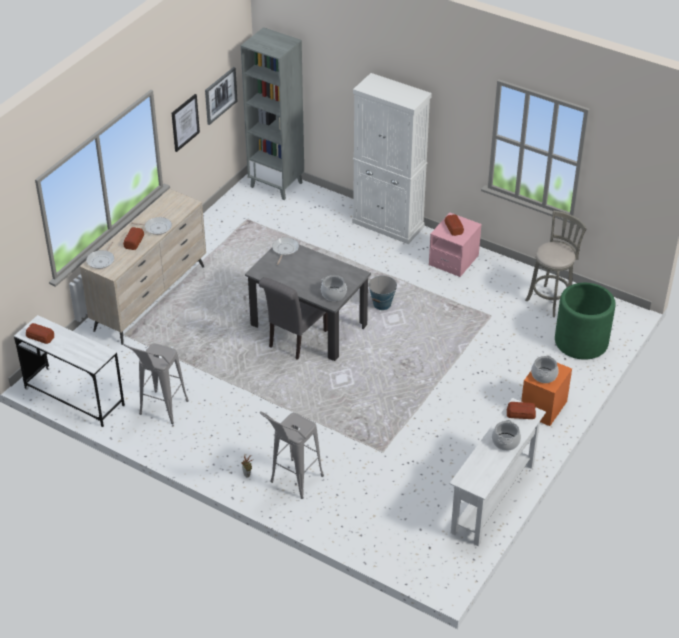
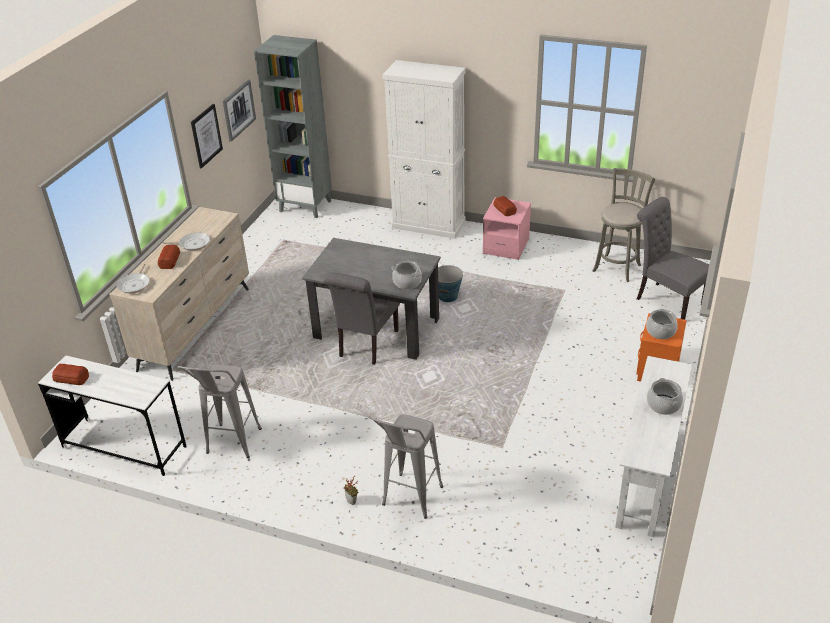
camera: 10 degrees left, 5 degrees down
frying pan [272,237,299,265] -> none
bread [507,402,536,419] -> none
green planter [555,283,616,360] -> grey chair [637,197,709,320]

